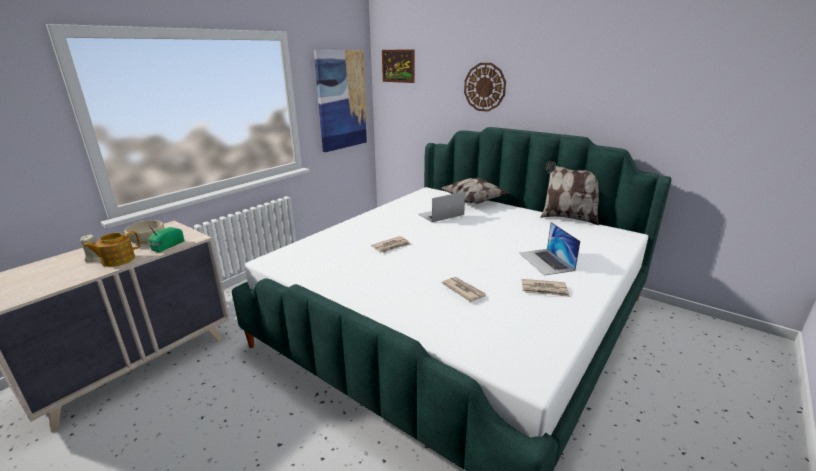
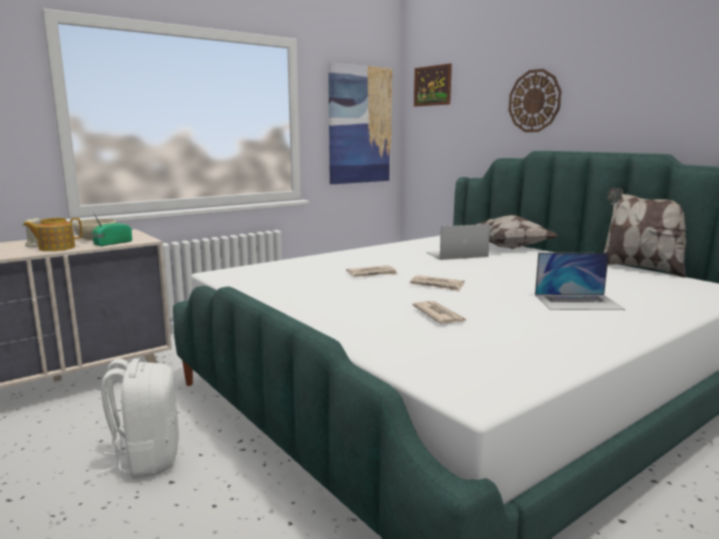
camera: 15 degrees right, 10 degrees down
laptop [519,222,580,276] -> laptop turned 90 degrees counterclockwise [535,253,625,310]
newspaper [521,279,570,297] -> newspaper moved to [410,275,464,292]
none -> white backpack [97,359,179,479]

